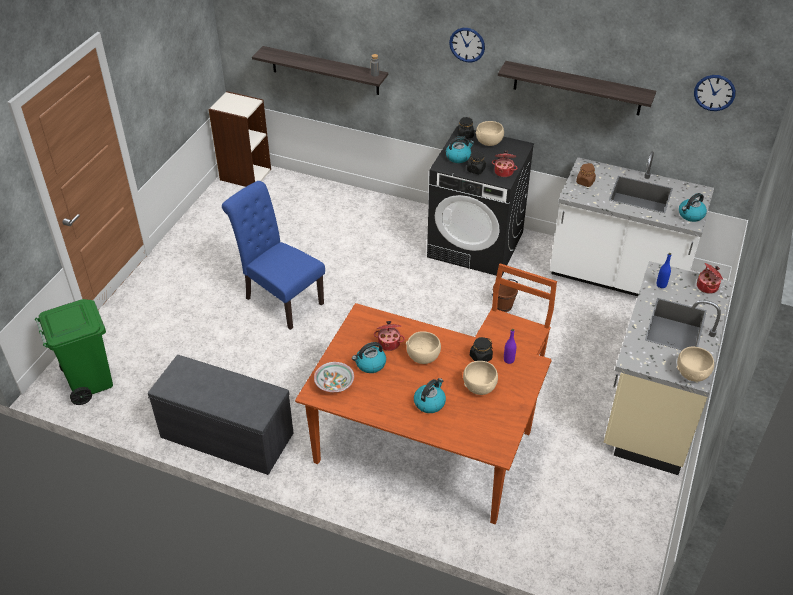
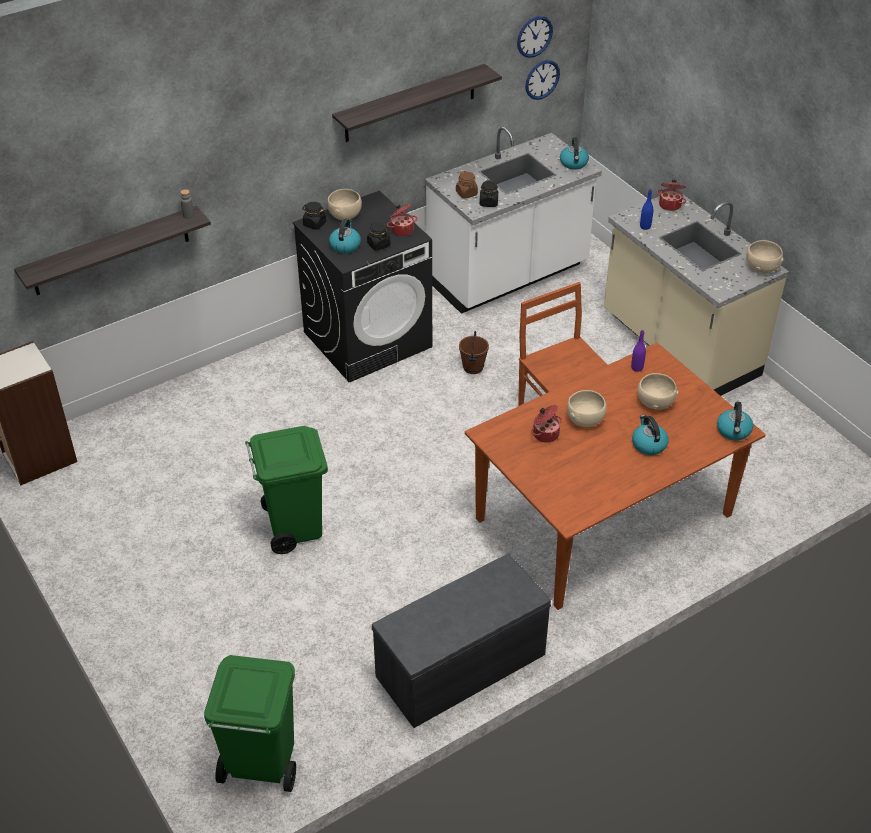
camera: 55 degrees left, 0 degrees up
blue chair [222,181,325,330] -> green trash can [245,426,328,554]
bowl [314,362,354,392] -> none
kettle [352,342,386,373] -> kettle moved to [717,402,753,440]
wall clock [449,28,485,63] -> wall clock moved to [525,60,560,100]
black jar [470,337,493,362] -> black jar moved to [480,180,498,207]

